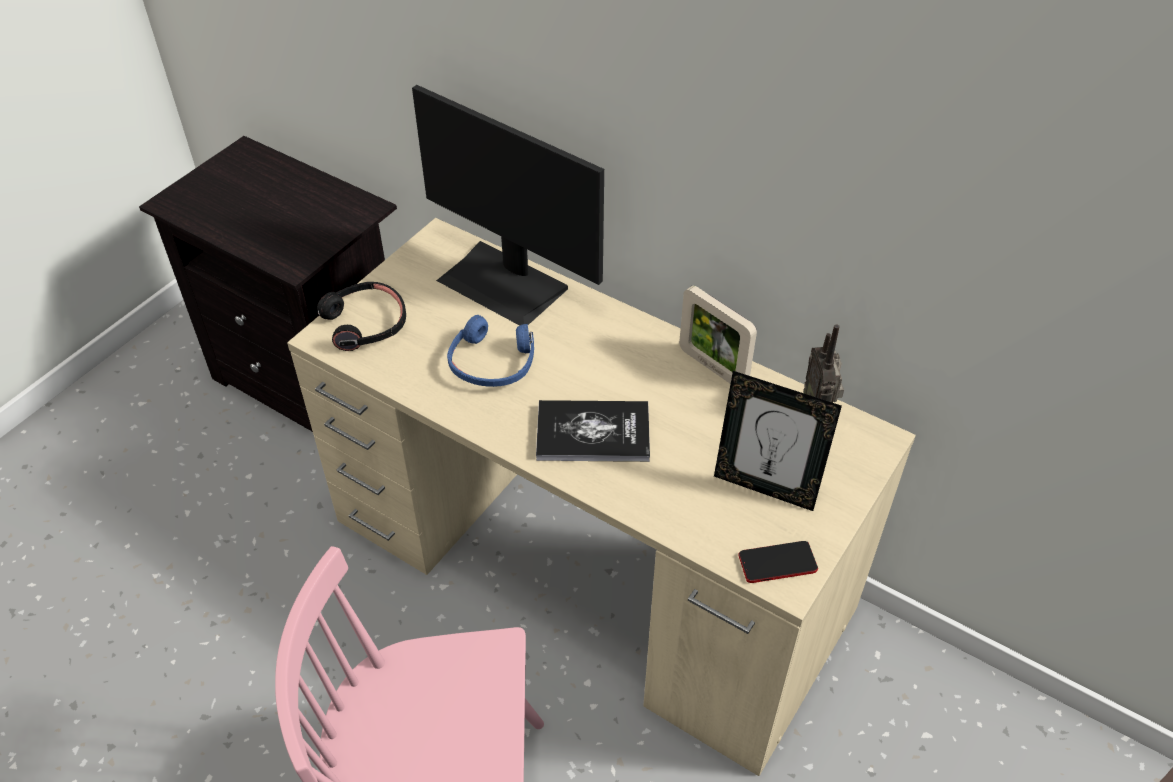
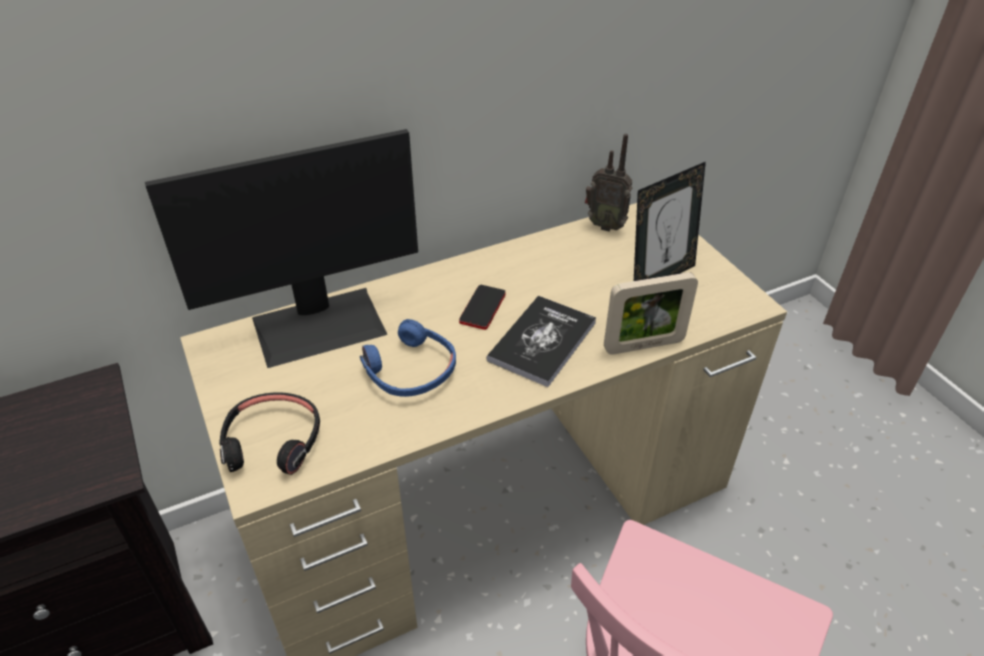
camera: 60 degrees left, 5 degrees down
picture frame [679,285,757,384] -> picture frame moved to [604,272,698,355]
phone [738,541,818,583] -> phone moved to [459,285,506,330]

